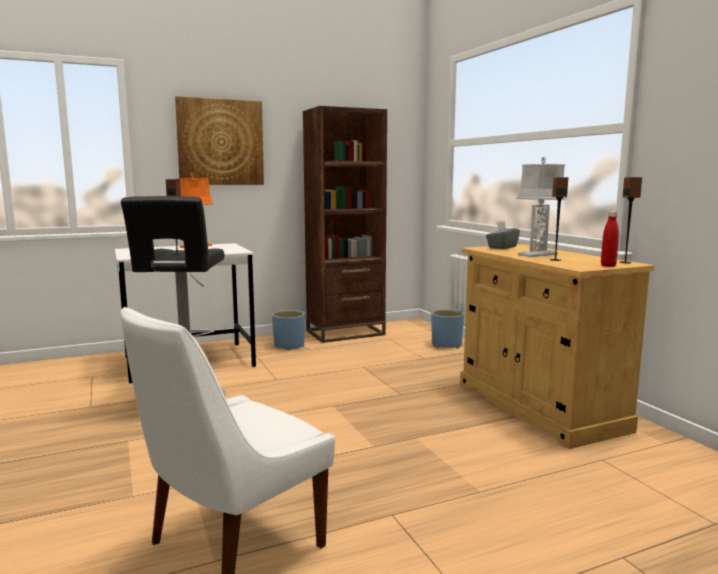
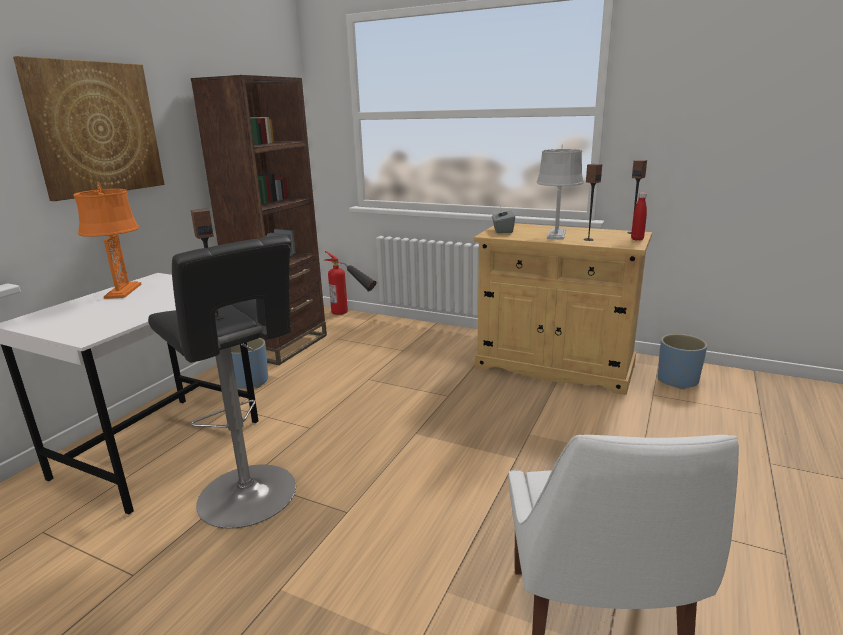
camera: 40 degrees left, 10 degrees up
blue planter [431,309,464,349] -> blue planter moved to [658,334,707,390]
none -> fire extinguisher [323,251,377,315]

